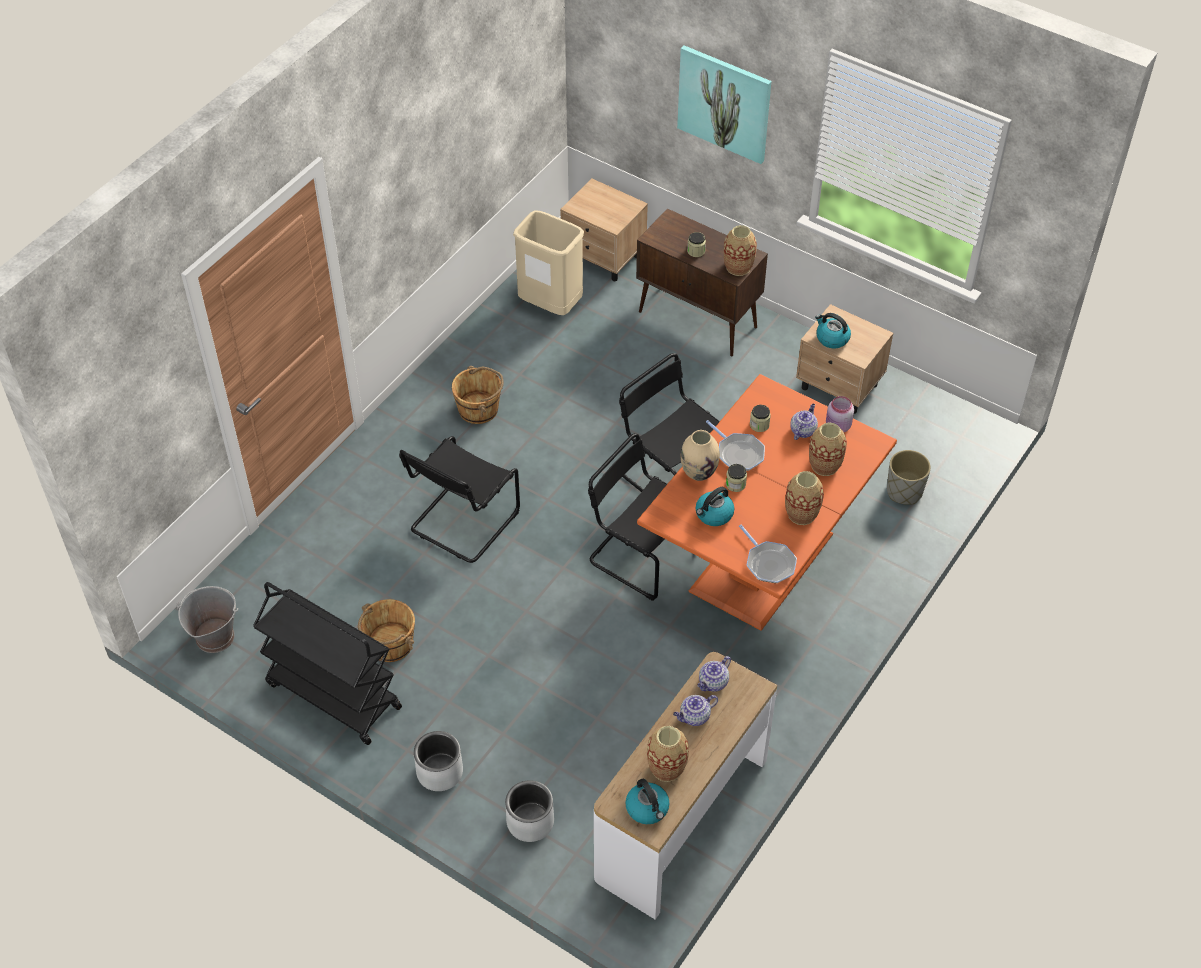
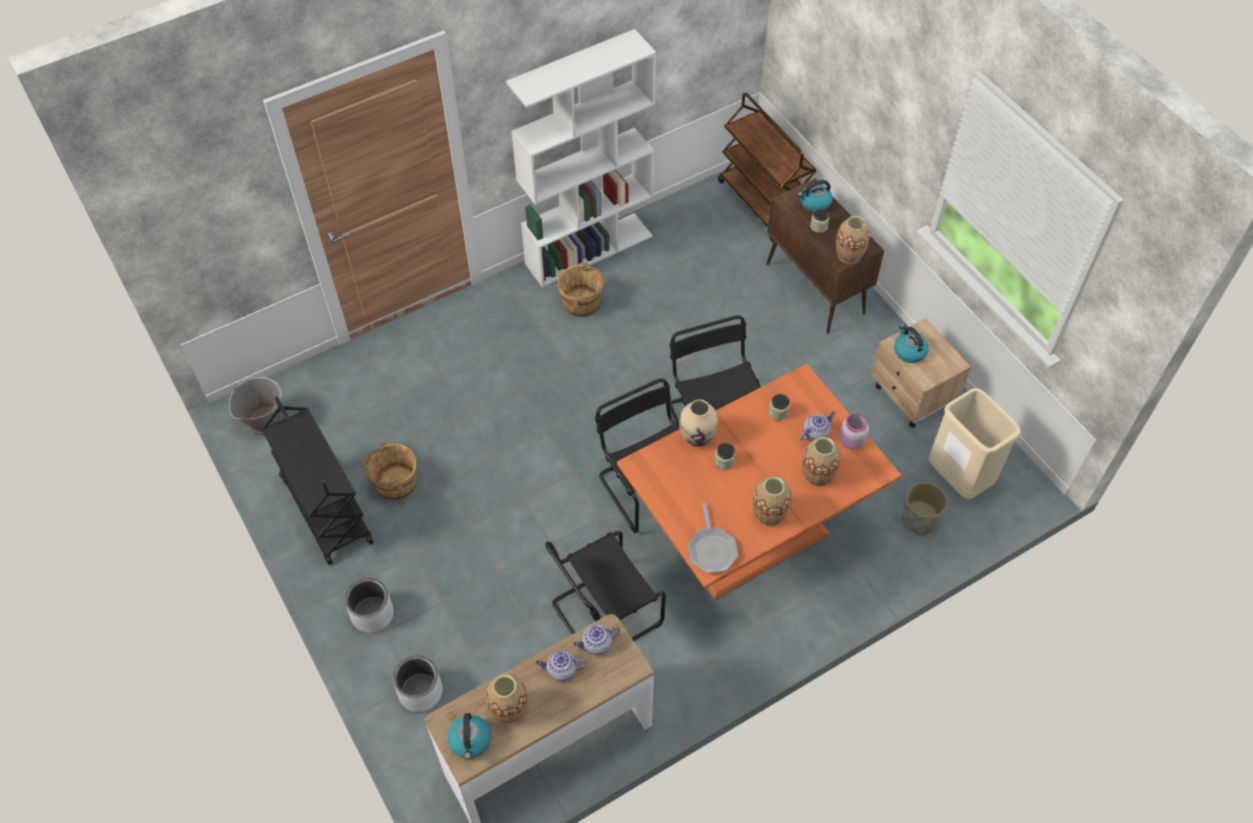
camera: 25 degrees right, 5 degrees up
black chair [399,436,520,563] -> black chair moved to [545,531,666,641]
beige trash can [513,210,584,315] -> beige trash can moved to [929,388,1021,499]
beige nightstand [560,178,648,281] -> brown cart [718,93,816,242]
picture [677,45,771,164] -> none
kettle [696,487,734,526] -> kettle moved to [798,180,833,212]
frying pan [706,420,765,471] -> none
none -> white bookcase [506,29,656,288]

